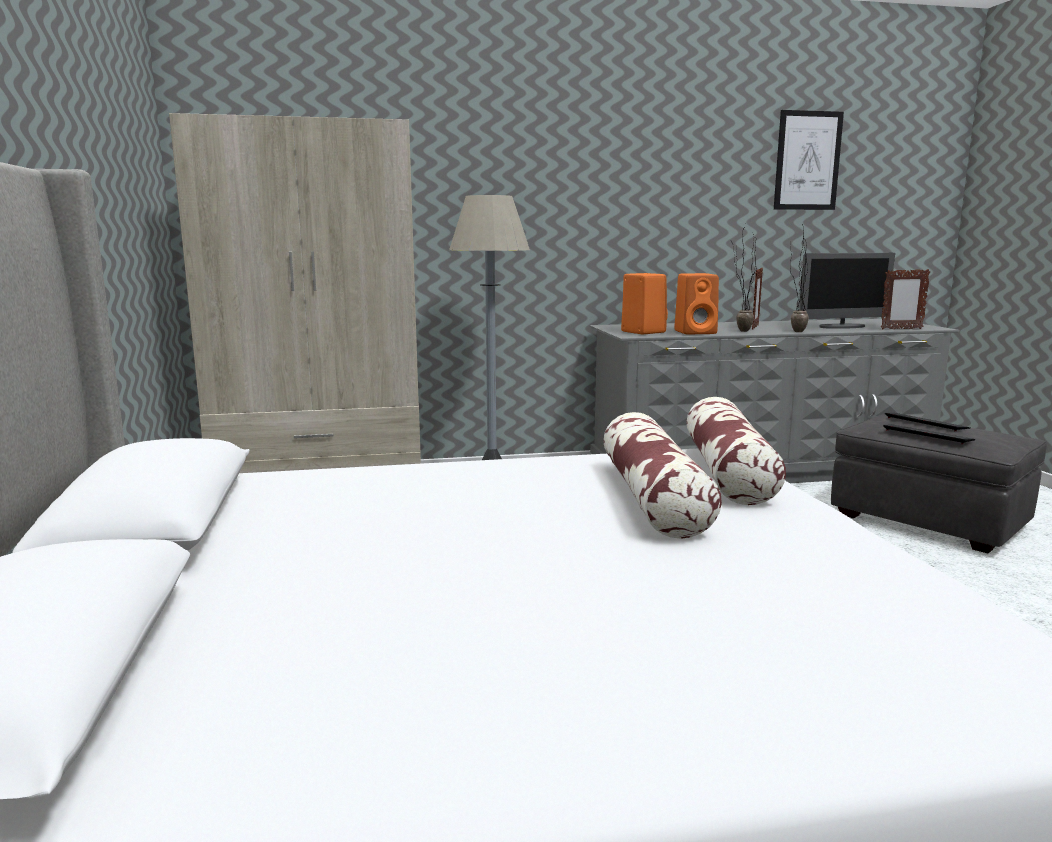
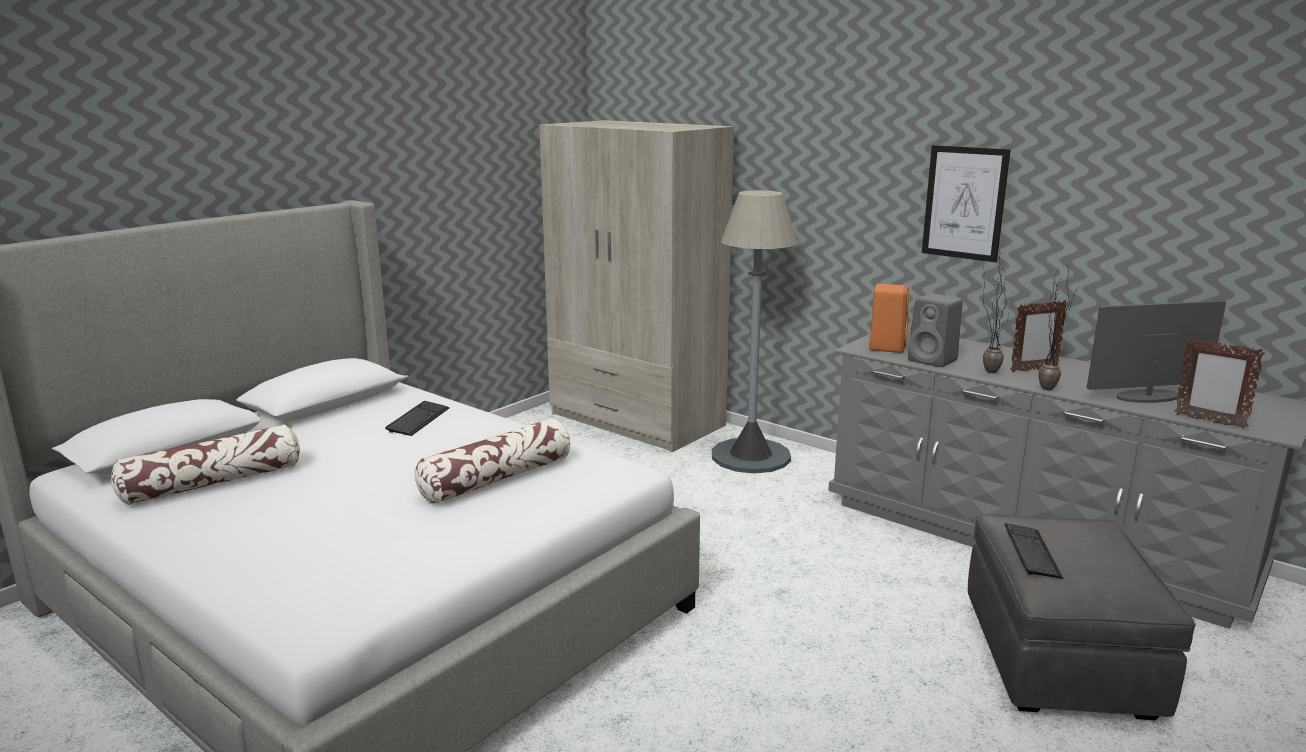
camera: 50 degrees right, 5 degrees up
orange speaker [674,273,719,334] -> grey speaker [908,293,963,367]
pillow [686,397,786,505] -> pillow moved to [111,424,300,505]
picture [774,110,844,210] -> picture moved to [922,145,1011,262]
monitor [799,253,895,329] -> monitor turned 135 degrees clockwise [1087,300,1226,403]
keyboard [885,413,970,431] -> keyboard moved to [385,401,449,436]

